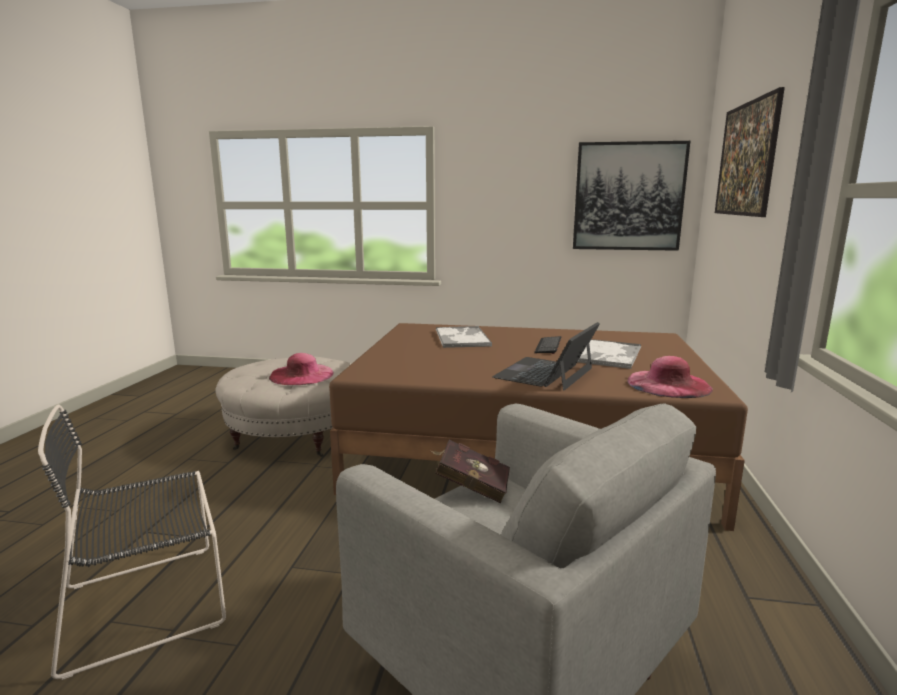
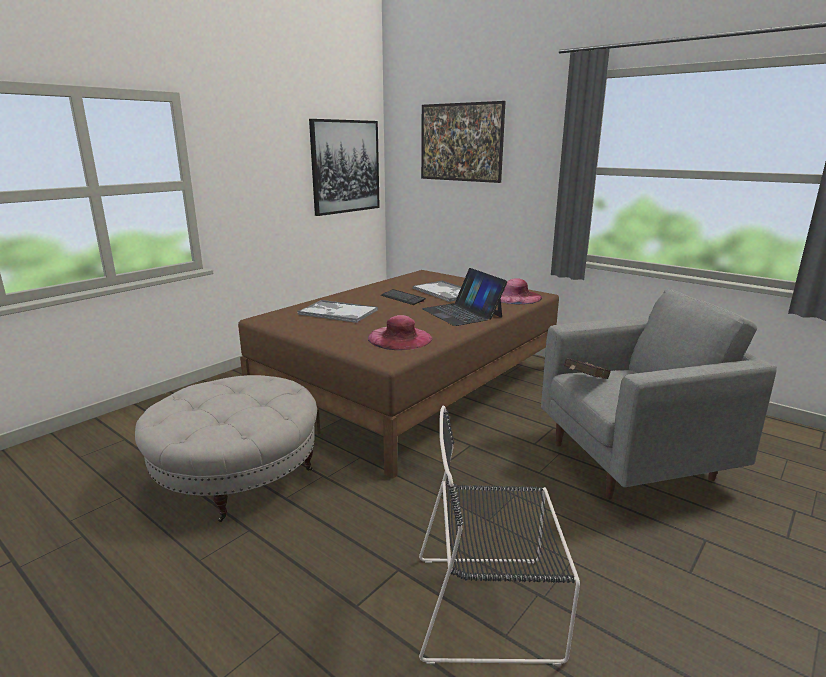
camera: 60 degrees left, 5 degrees up
black chair [38,405,226,680] -> black chair turned 90 degrees clockwise [419,406,580,665]
pink hat [269,353,333,385] -> pink hat moved to [368,315,433,350]

